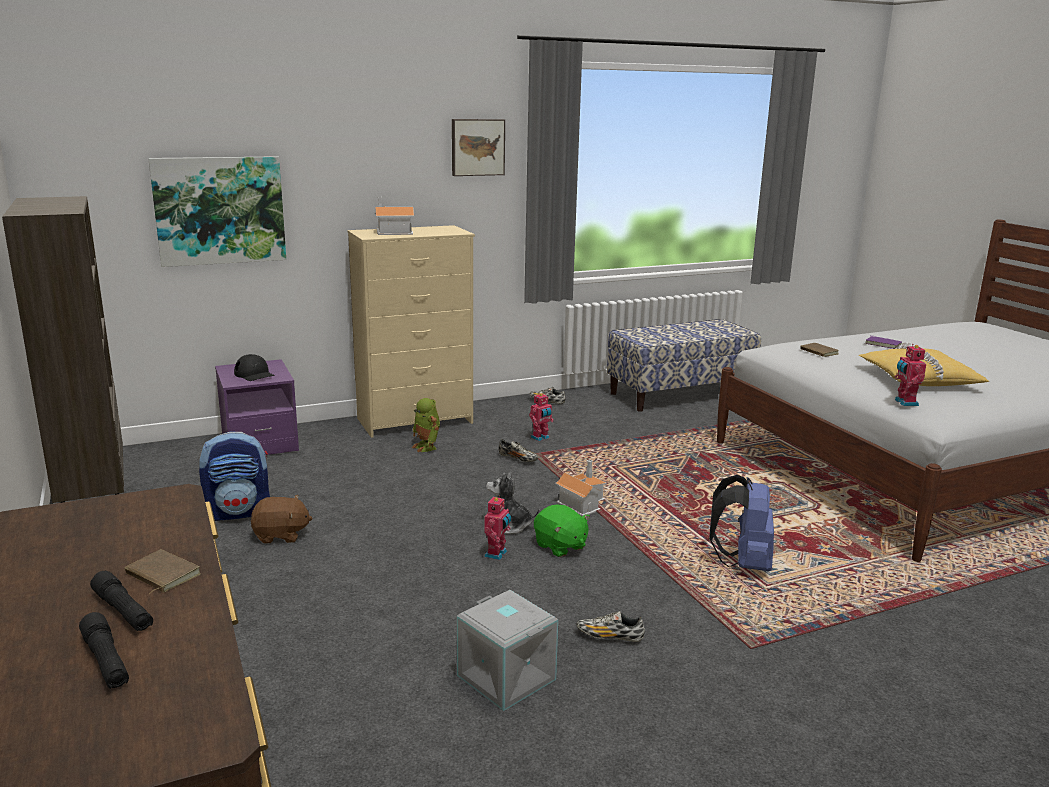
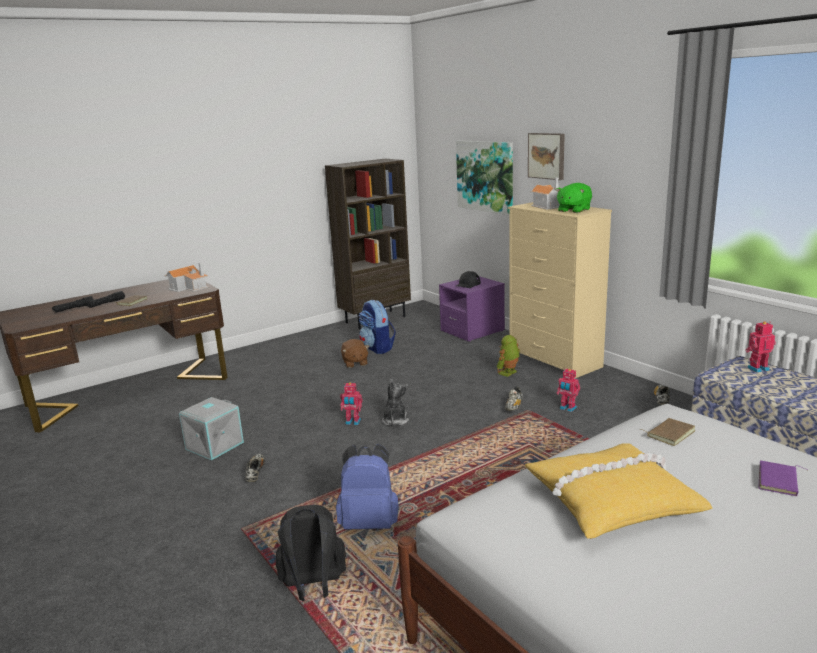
camera: 80 degrees right, 0 degrees up
picture [452,119,505,176] -> picture moved to [528,133,565,180]
green plush toy [534,504,590,557] -> green plush toy moved to [556,183,592,213]
toy house [555,459,607,516] -> toy house moved to [165,263,208,292]
toy robot [895,344,926,406] -> toy robot moved to [745,322,776,373]
none -> black backpack [276,504,346,601]

